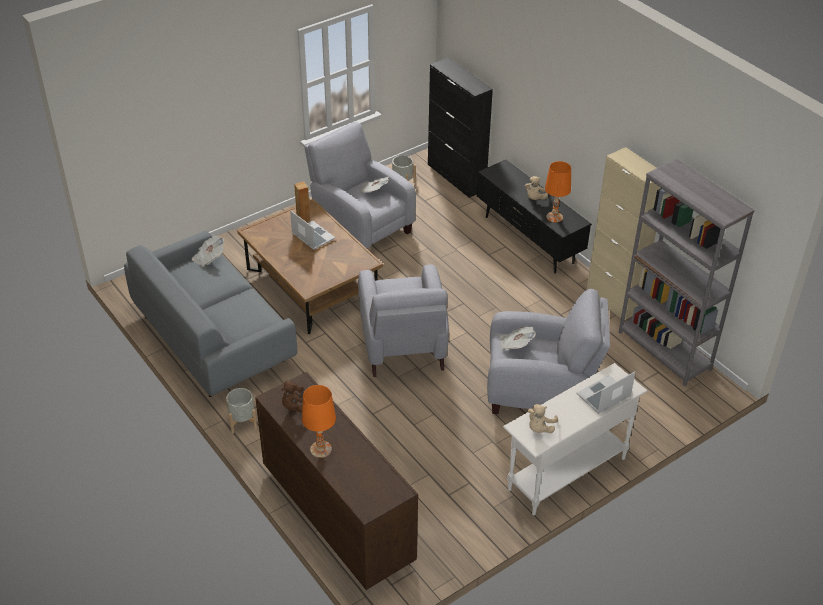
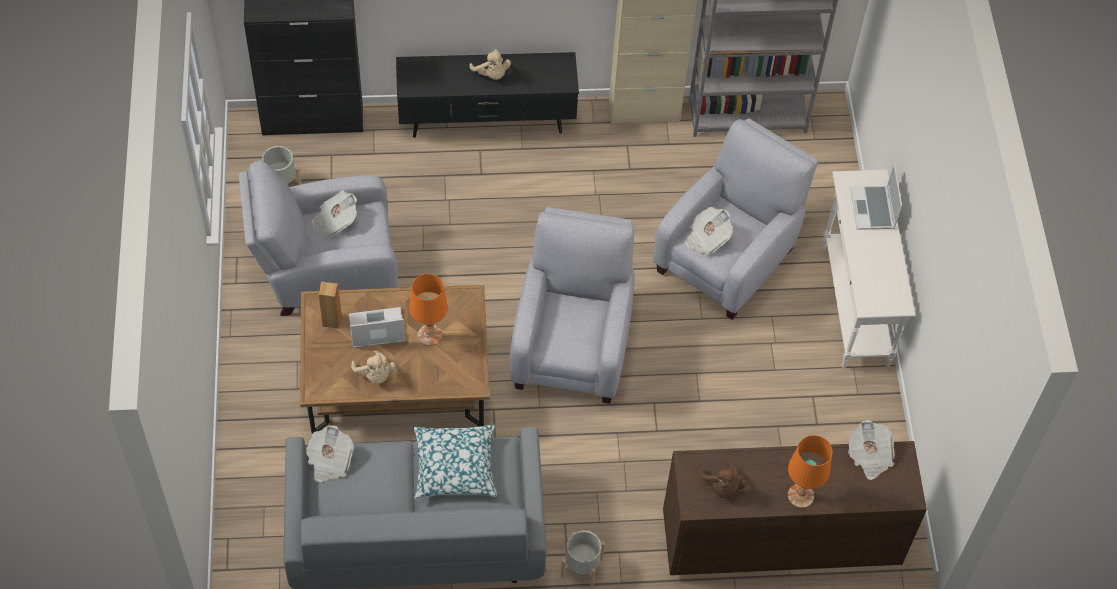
camera: 60 degrees left, 15 degrees up
grey armchair [358,264,449,377] -> grey armchair turned 105 degrees counterclockwise [510,207,634,404]
beige plush toy [528,404,558,433] -> beige plush toy moved to [351,350,396,384]
orange table lamp [545,161,571,223] -> orange table lamp moved to [409,274,448,346]
none -> pillow [414,425,497,499]
none -> newspaper [848,420,894,480]

